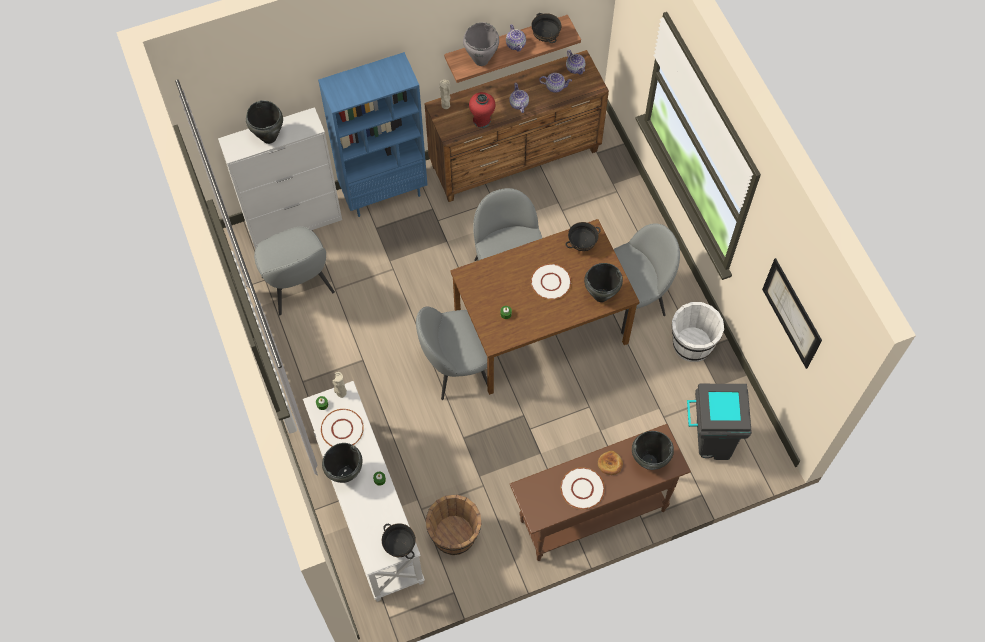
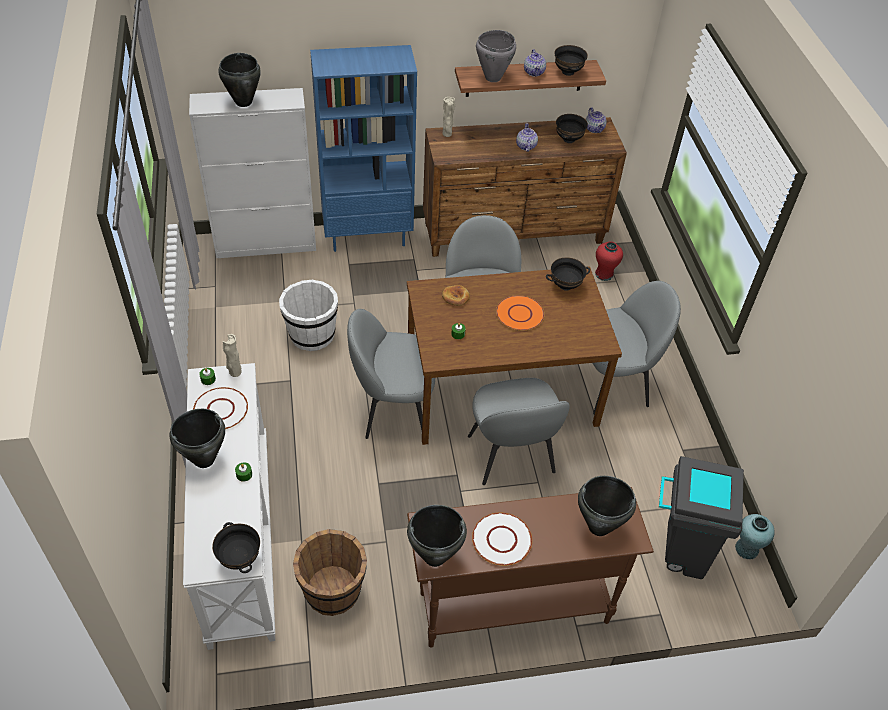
camera: 10 degrees right, 15 degrees down
grey chair [254,226,335,315] -> grey chair moved to [468,378,569,485]
red vase [469,92,496,128] -> red vase moved to [595,241,623,281]
white plate [531,264,571,299] -> orange plate [496,295,544,331]
teapot [539,73,572,93] -> black bowl [556,114,588,143]
black cooking pot [584,263,623,302] -> black cooking pot moved to [407,505,467,567]
bread [598,451,623,475] -> bread moved to [442,285,470,306]
white bucket [672,302,724,362] -> white bucket moved to [279,280,338,351]
picture [762,258,822,369] -> none
none -> turquoise vase [735,514,775,559]

